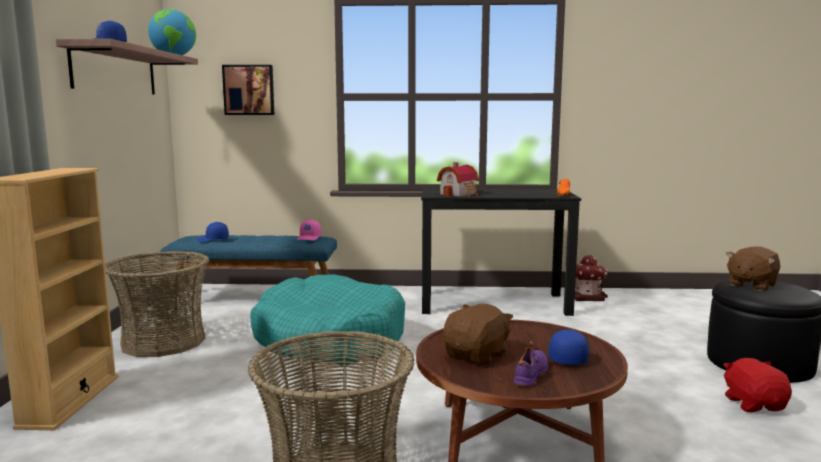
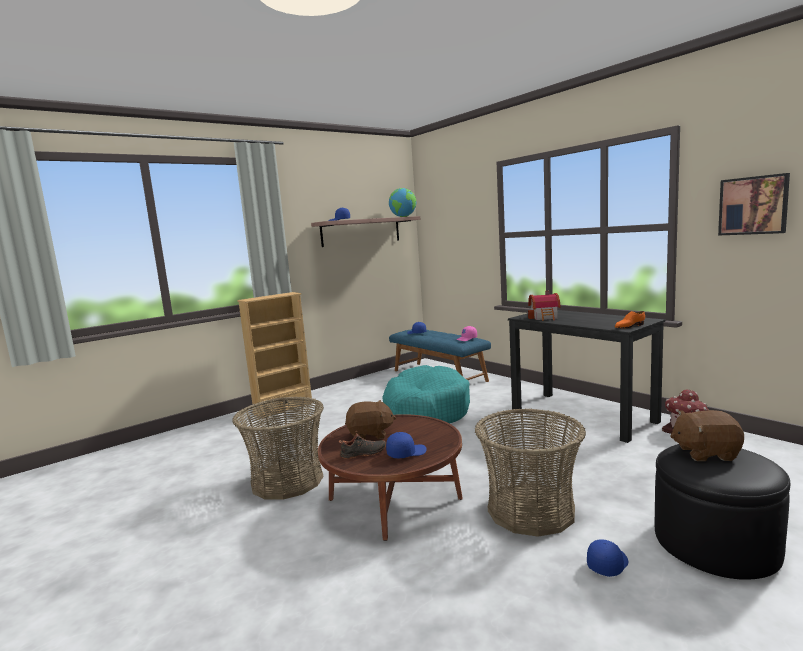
camera: 50 degrees right, 0 degrees up
basket [105,251,210,357] -> basket moved to [475,408,586,537]
picture [222,65,274,115] -> picture moved to [718,173,790,236]
purple shoe [514,341,548,387] -> black shoe [339,431,386,459]
red plush toy [723,358,792,412] -> blue cap [587,539,628,577]

